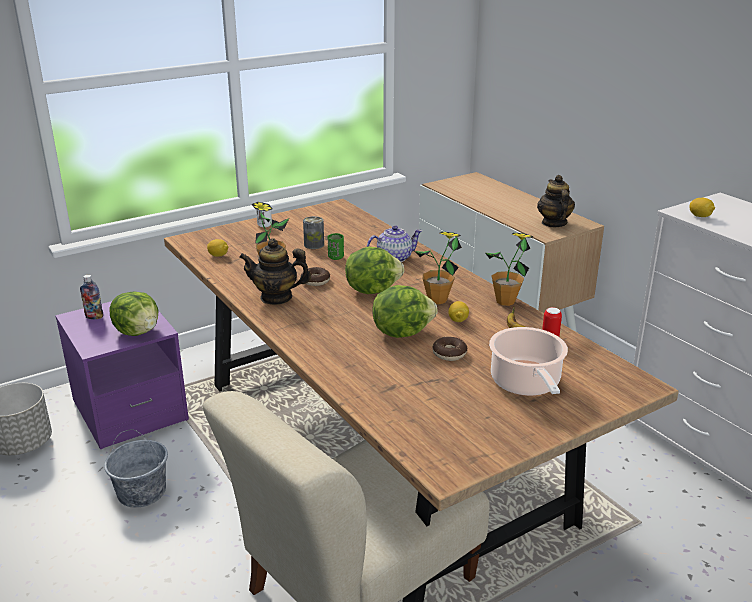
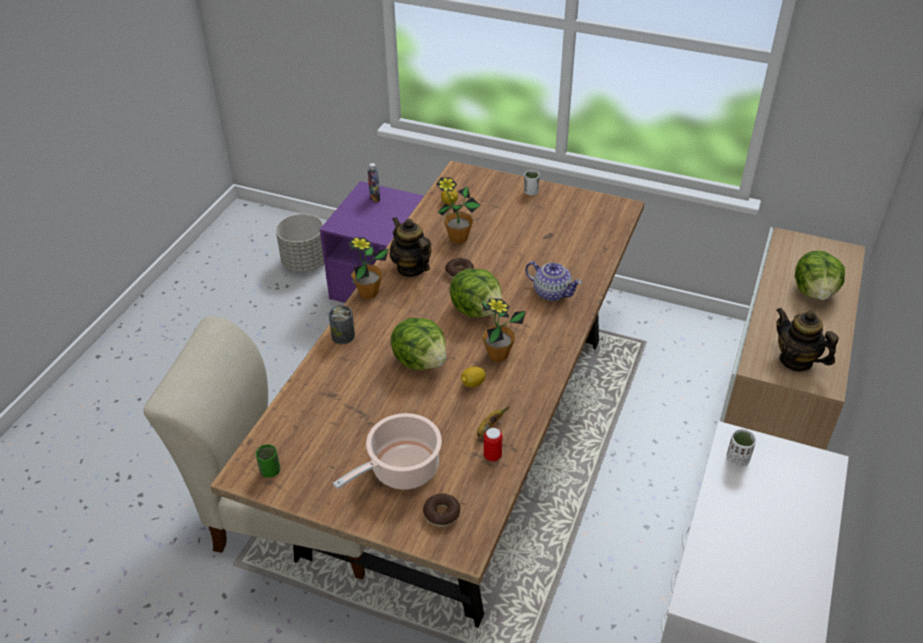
camera: 55 degrees right, 15 degrees up
grey bucket [104,429,168,508] -> none
lettuce [110,291,158,336] -> lettuce moved to [795,250,845,300]
can [303,216,324,249] -> can moved to [329,305,355,344]
green cup [328,233,344,260] -> green cup moved to [256,444,280,478]
donut [432,337,467,361] -> donut moved to [423,494,461,527]
potted plant [486,233,533,306] -> potted plant moved to [349,237,388,299]
teapot [537,175,575,227] -> teapot turned 90 degrees counterclockwise [776,308,839,372]
lemon [690,198,715,217] -> white cup [726,429,756,467]

